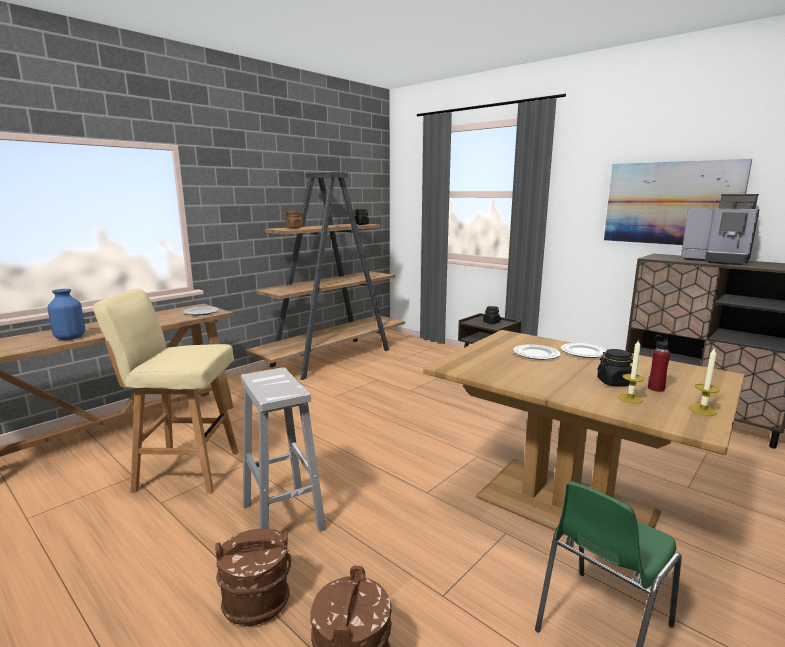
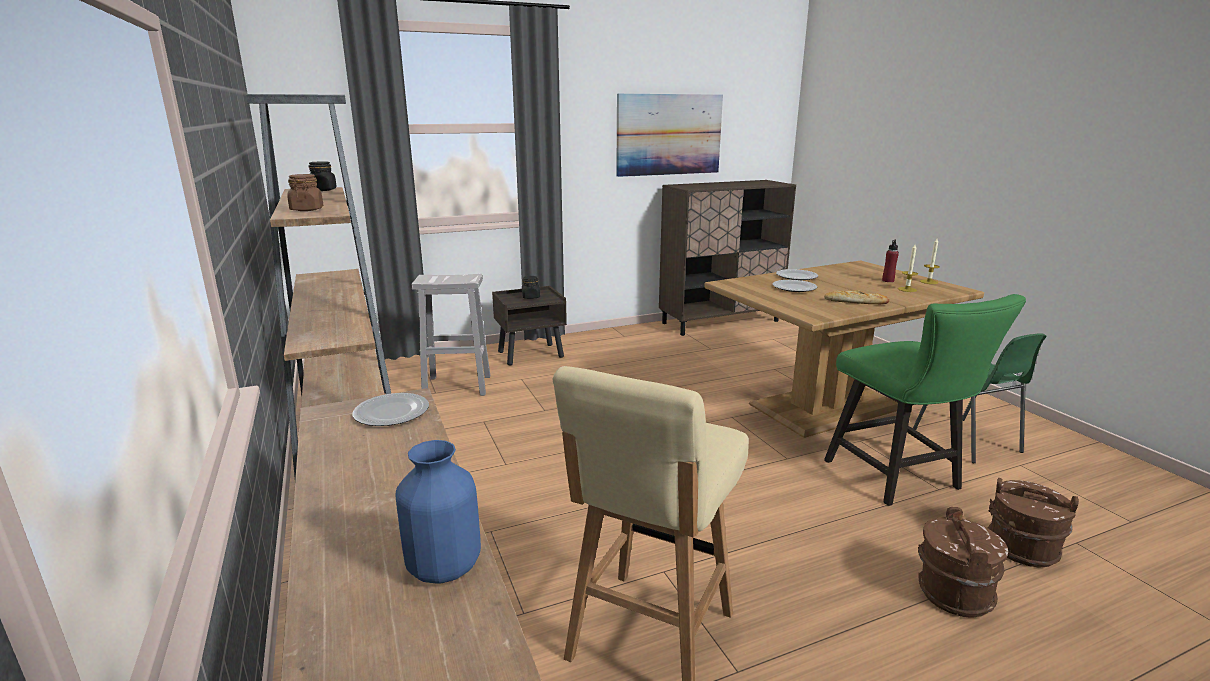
camera: 65 degrees left, 5 degrees up
white stool [241,367,326,532] -> white stool moved to [412,274,490,396]
black jar [597,349,634,386] -> none
coffee machine [681,194,760,265] -> none
none -> bread [824,290,889,304]
none -> green chair [824,294,1026,506]

